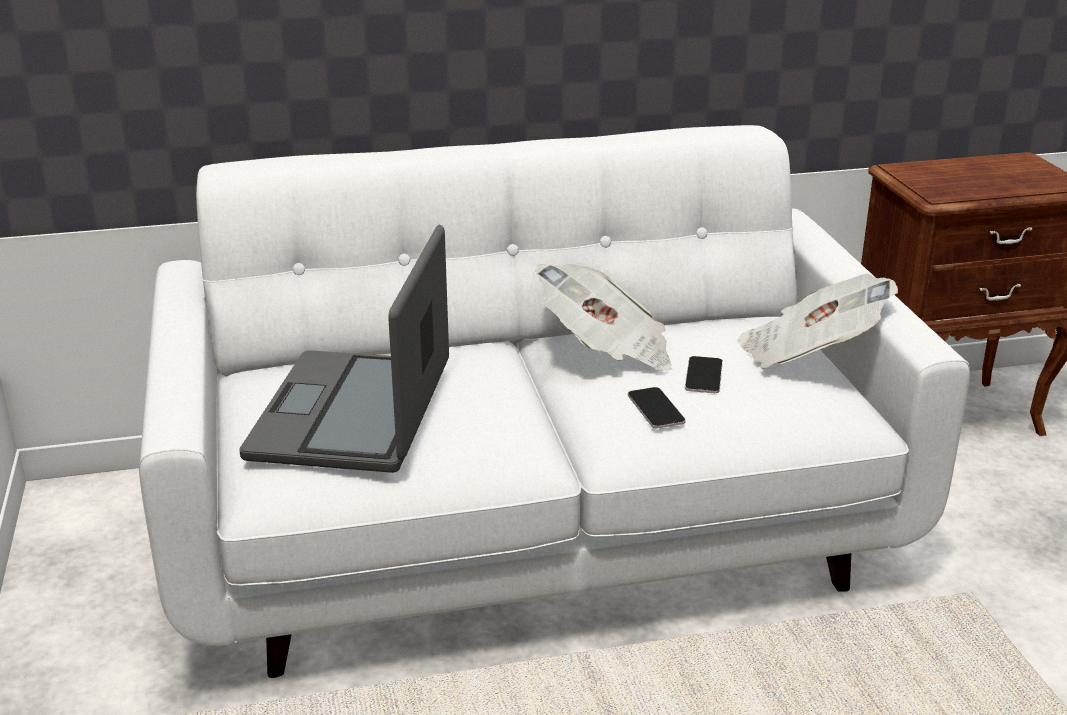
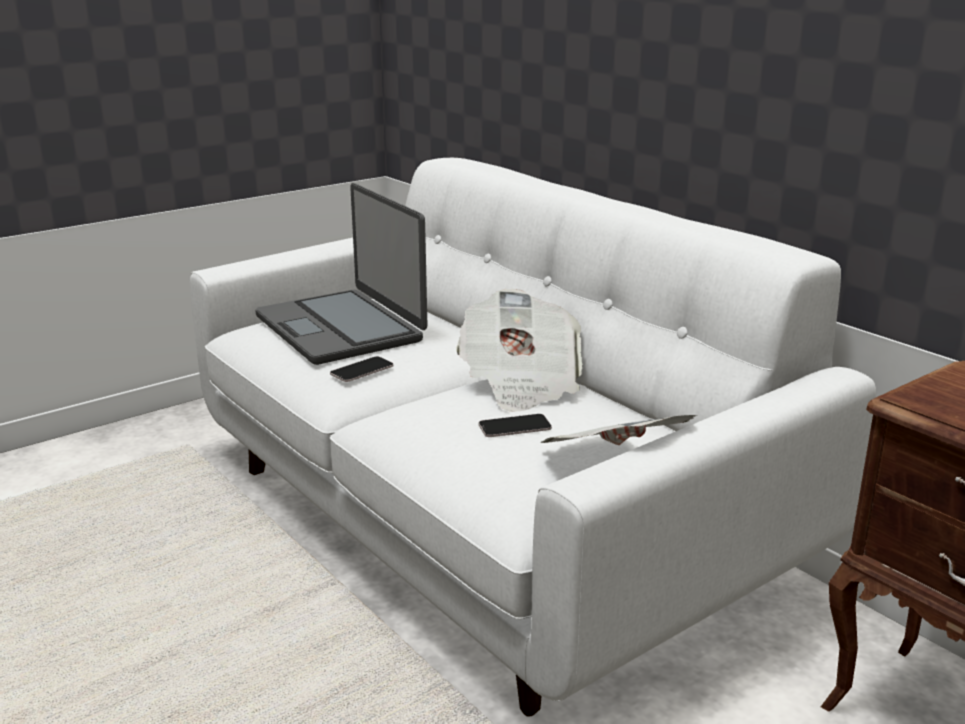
camera: 65 degrees right, 5 degrees down
laptop [239,225,449,473] -> laptop turned 105 degrees counterclockwise [255,183,427,365]
phone [628,387,686,428] -> phone moved to [330,356,394,382]

